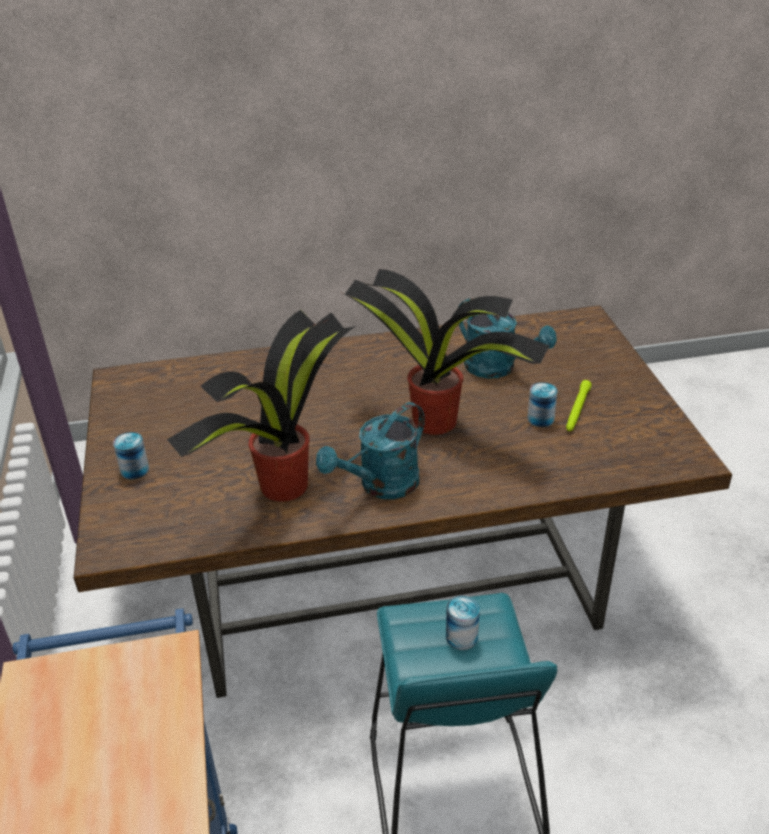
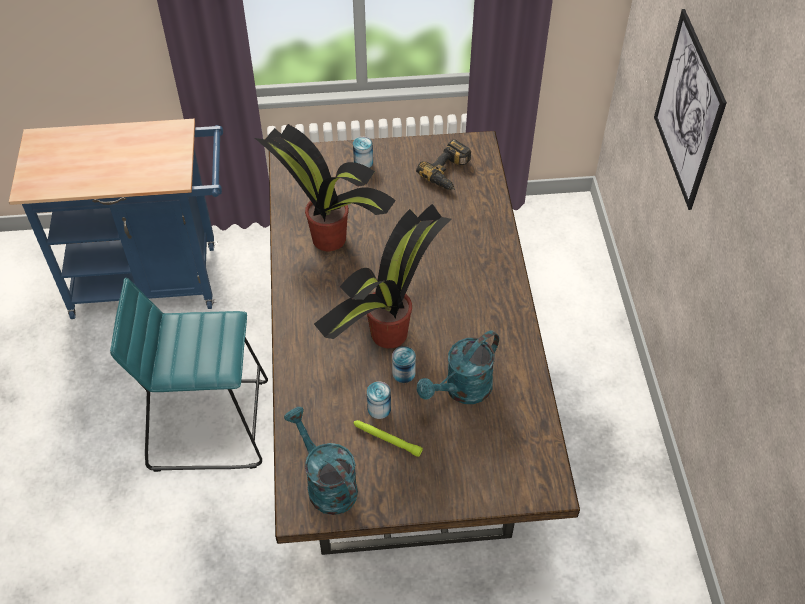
camera: 95 degrees right, 15 degrees up
turquoise watering can [316,402,425,499] -> turquoise watering can moved to [284,407,358,515]
can [446,596,480,650] -> can moved to [392,346,416,383]
none -> power drill [416,139,471,190]
none -> picture [654,9,727,210]

